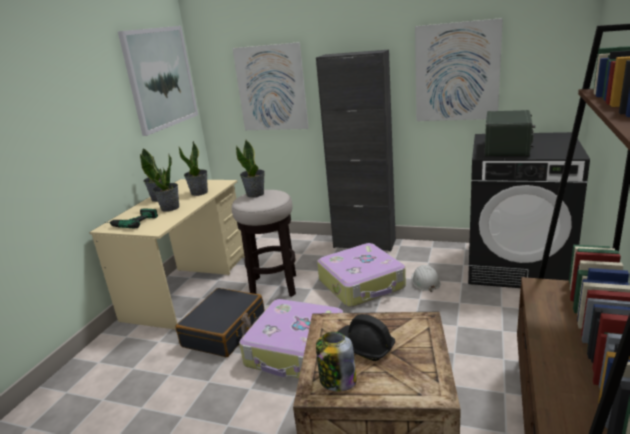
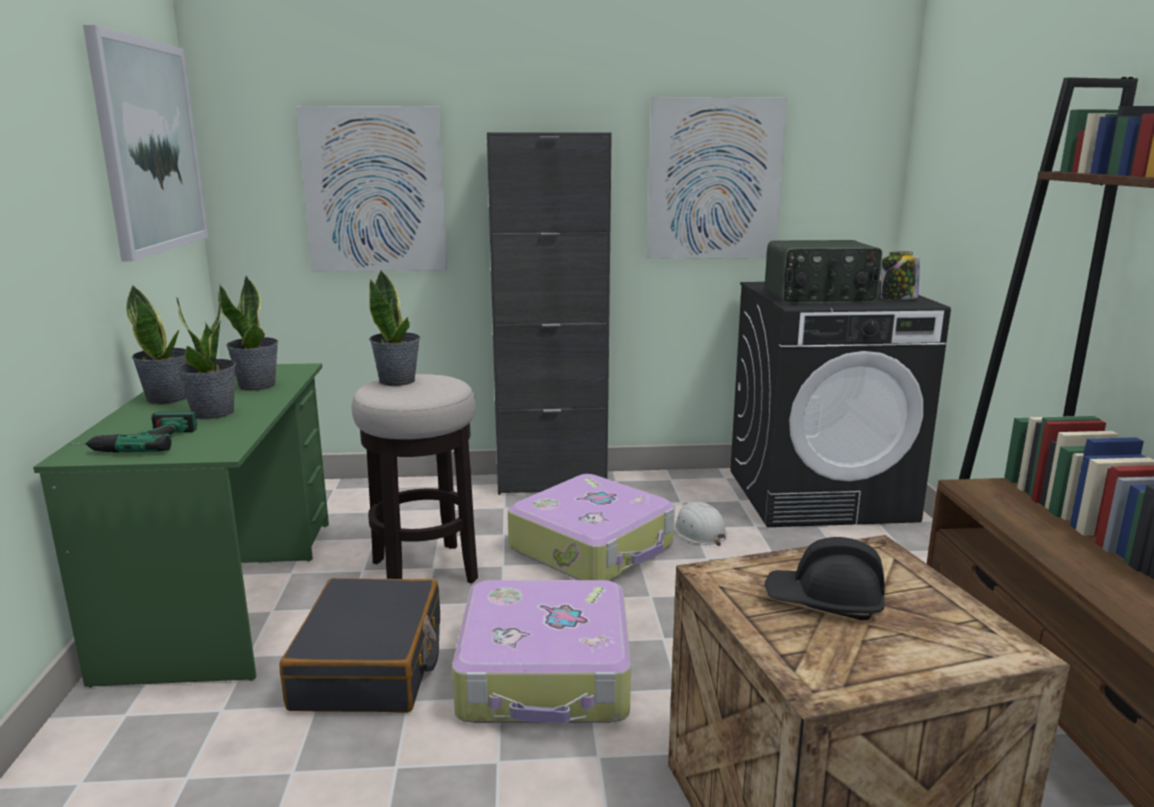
camera: 25 degrees left, 5 degrees down
beige desk [89,179,245,330] -> green desk [33,363,329,688]
jar [316,332,356,392] -> jar moved to [881,251,920,300]
radio [485,110,535,156] -> radio turned 90 degrees clockwise [765,240,882,304]

